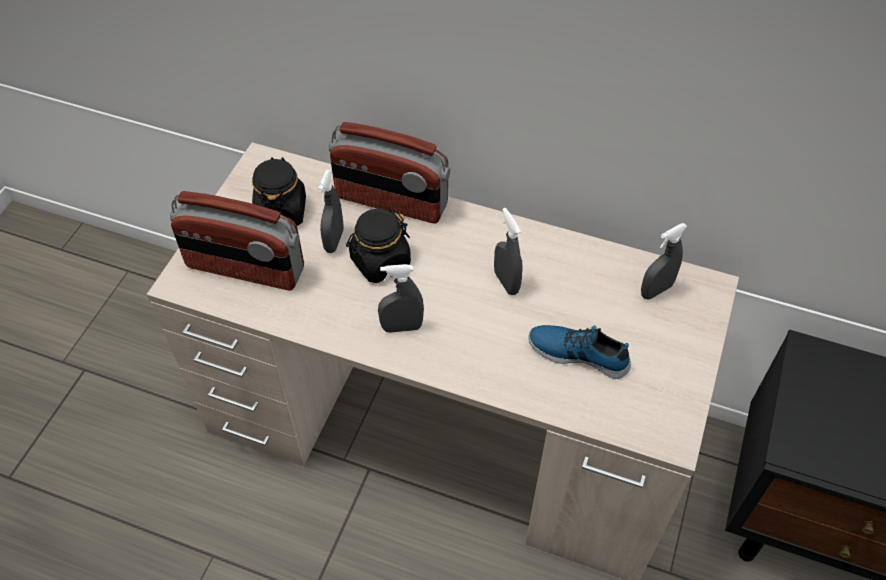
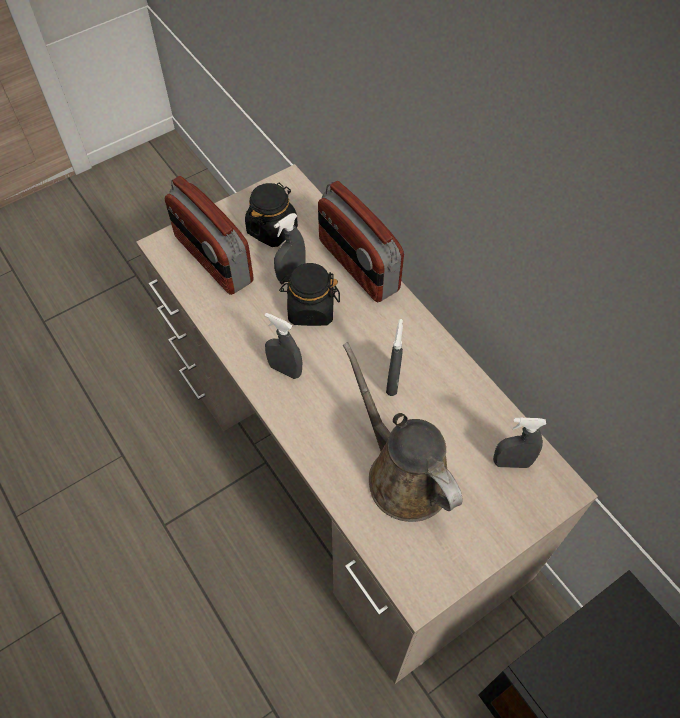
camera: 35 degrees right, 5 degrees up
shoe [529,325,631,379] -> brown watering can [343,342,462,522]

